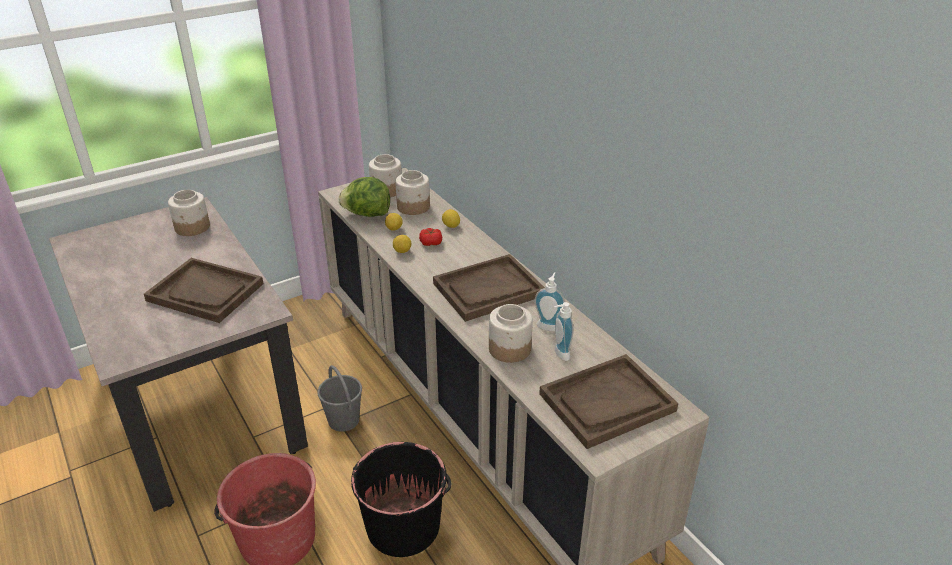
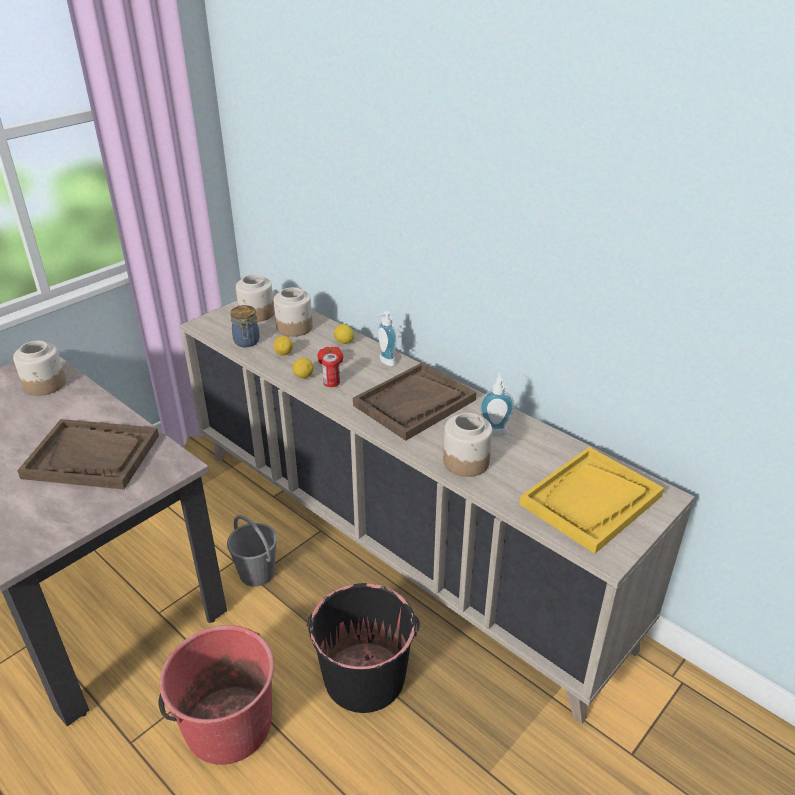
camera: 15 degrees left, 0 degrees up
lettuce [339,177,390,217] -> jar [230,305,260,347]
brown tray [539,354,678,449] -> yellow tray [519,447,664,553]
soap dispenser [554,302,574,361] -> soap dispenser moved to [377,311,396,366]
none -> can [322,354,340,387]

